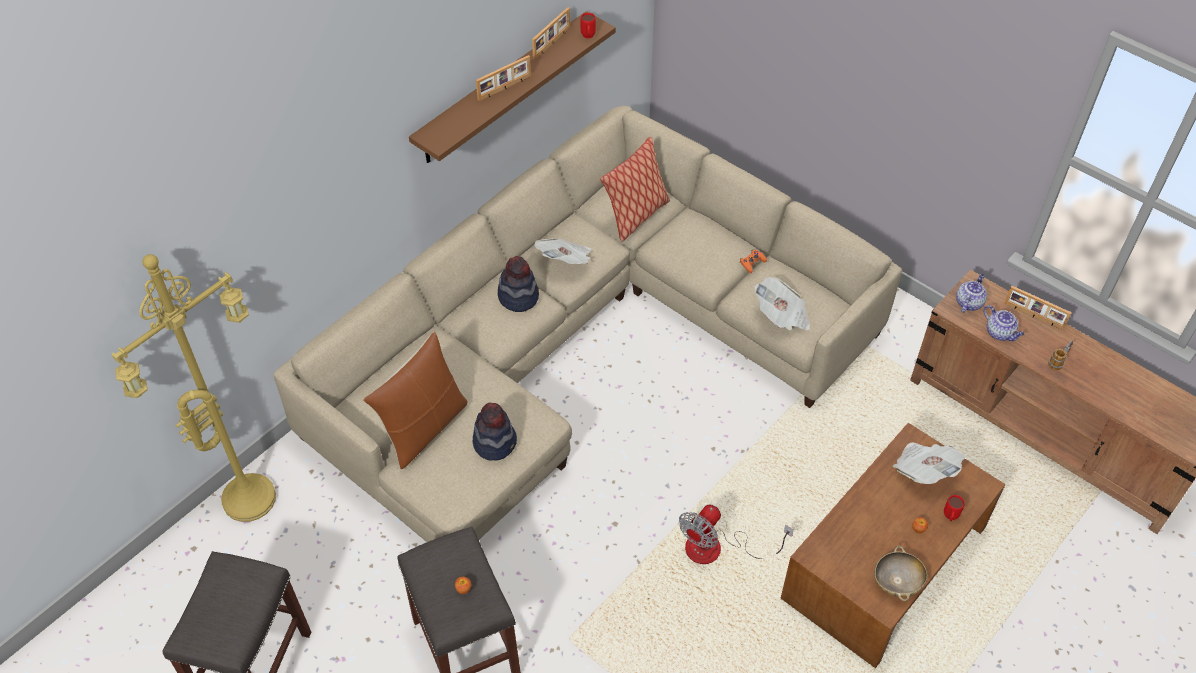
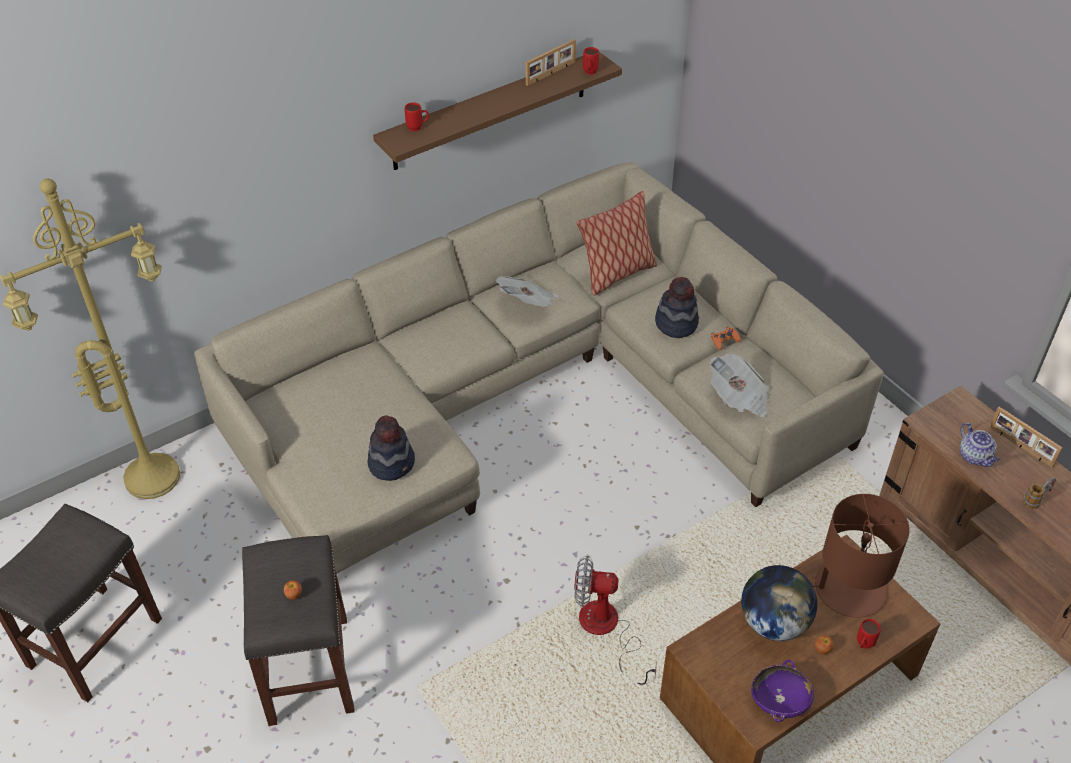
camera: 15 degrees right, 5 degrees down
brown pillow [363,332,468,469] -> none
picture frame [476,55,531,101] -> none
hat [498,256,539,312] -> hat moved to [655,277,699,338]
fan [679,504,794,564] -> fan turned 45 degrees clockwise [574,556,657,685]
beige bowl [874,546,927,601] -> purple bowl [751,660,814,722]
newspaper [892,442,965,484] -> brown table lamp [813,494,910,618]
teapot [956,274,987,313] -> none
none -> red mug [405,103,429,131]
none -> globe [741,565,817,641]

